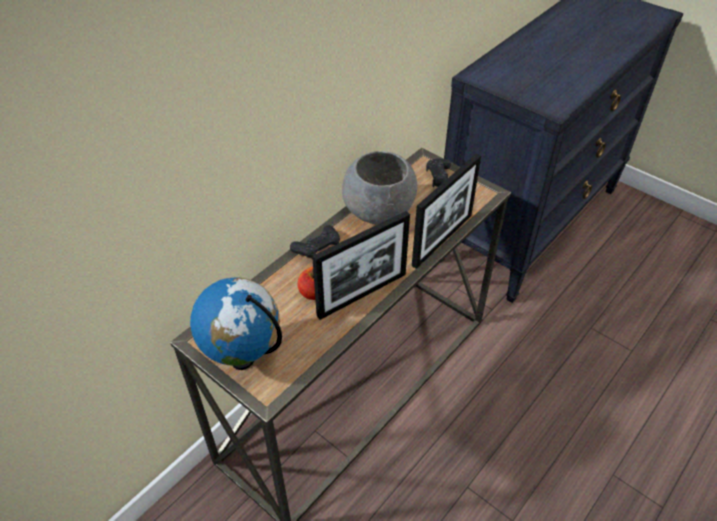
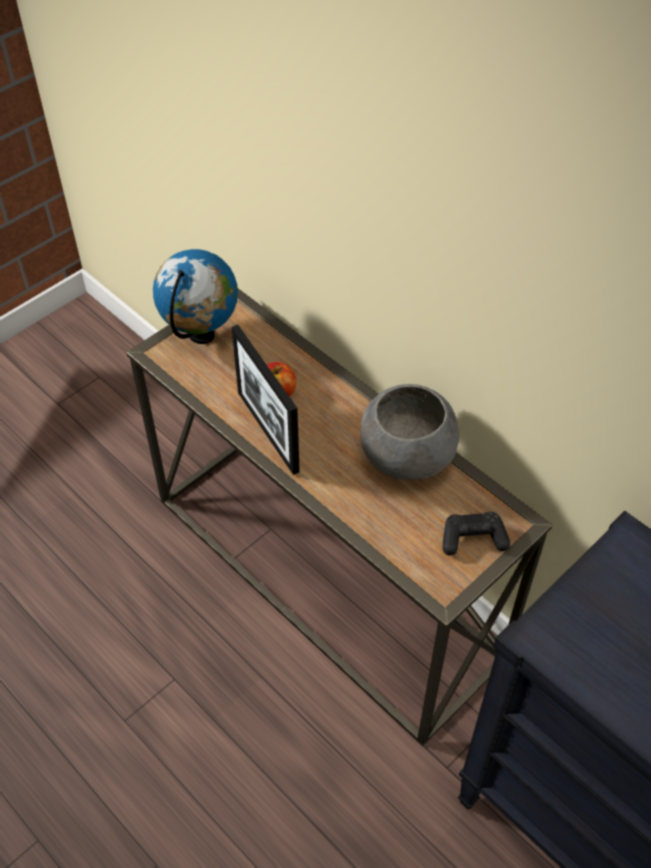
camera: 95 degrees right, 5 degrees up
black game controller [290,225,340,258] -> none
picture frame [412,153,481,269] -> none

